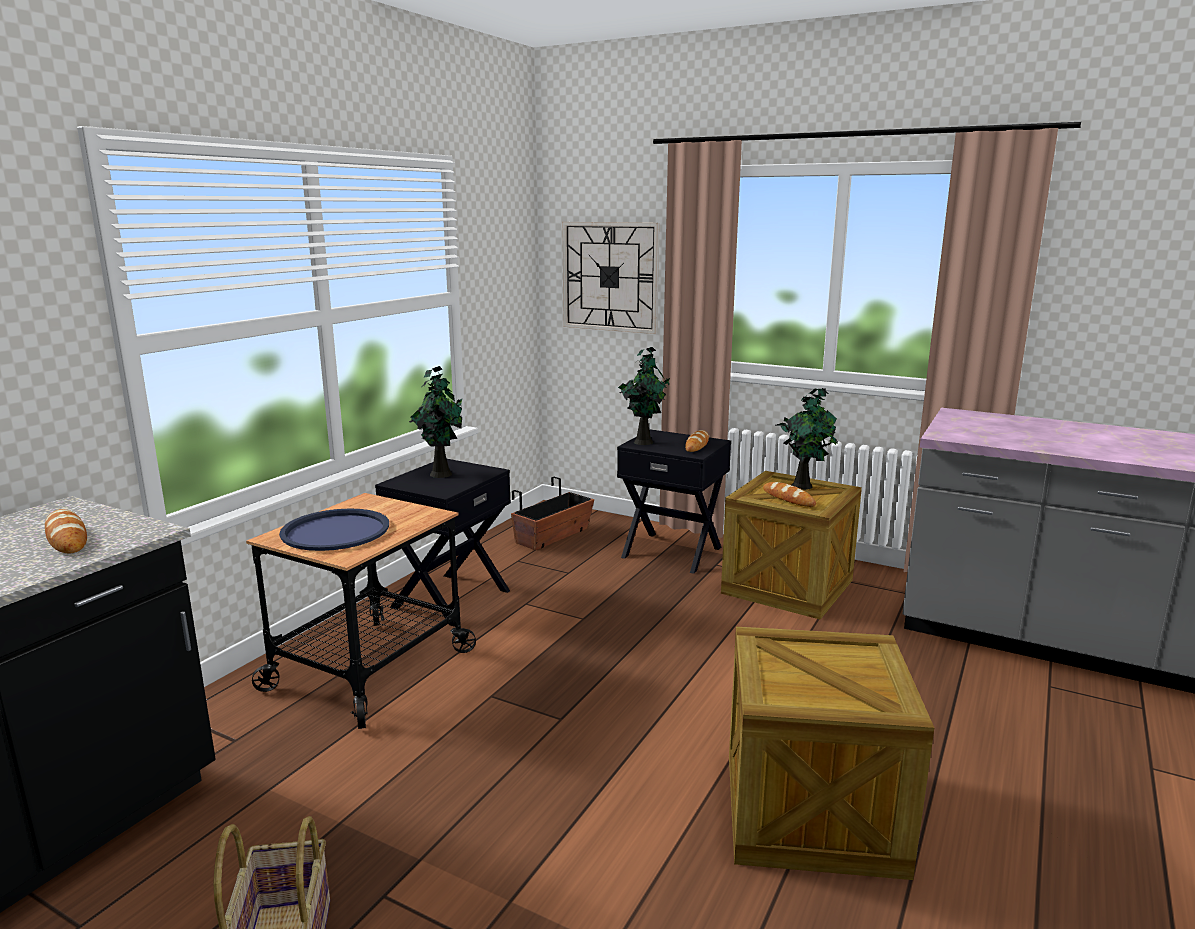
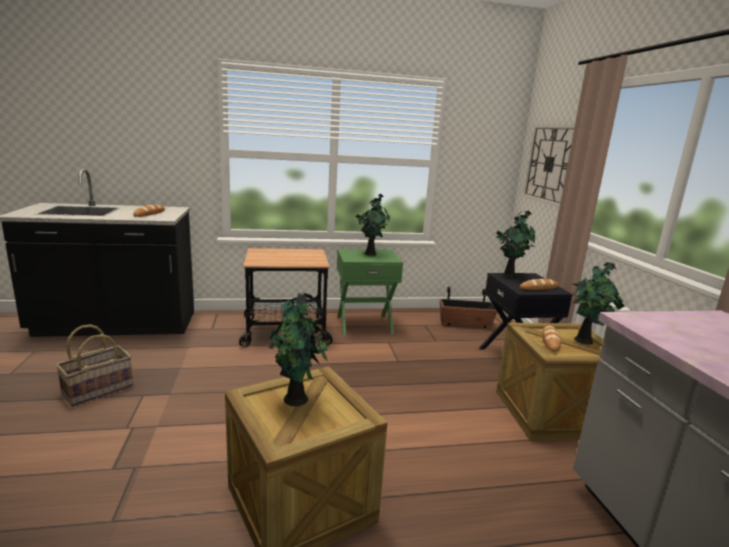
camera: 50 degrees right, 0 degrees up
blue tray [279,508,389,551] -> none
black nightstand [375,459,511,626] -> green nightstand [337,249,403,335]
none -> potted plant [268,292,328,406]

